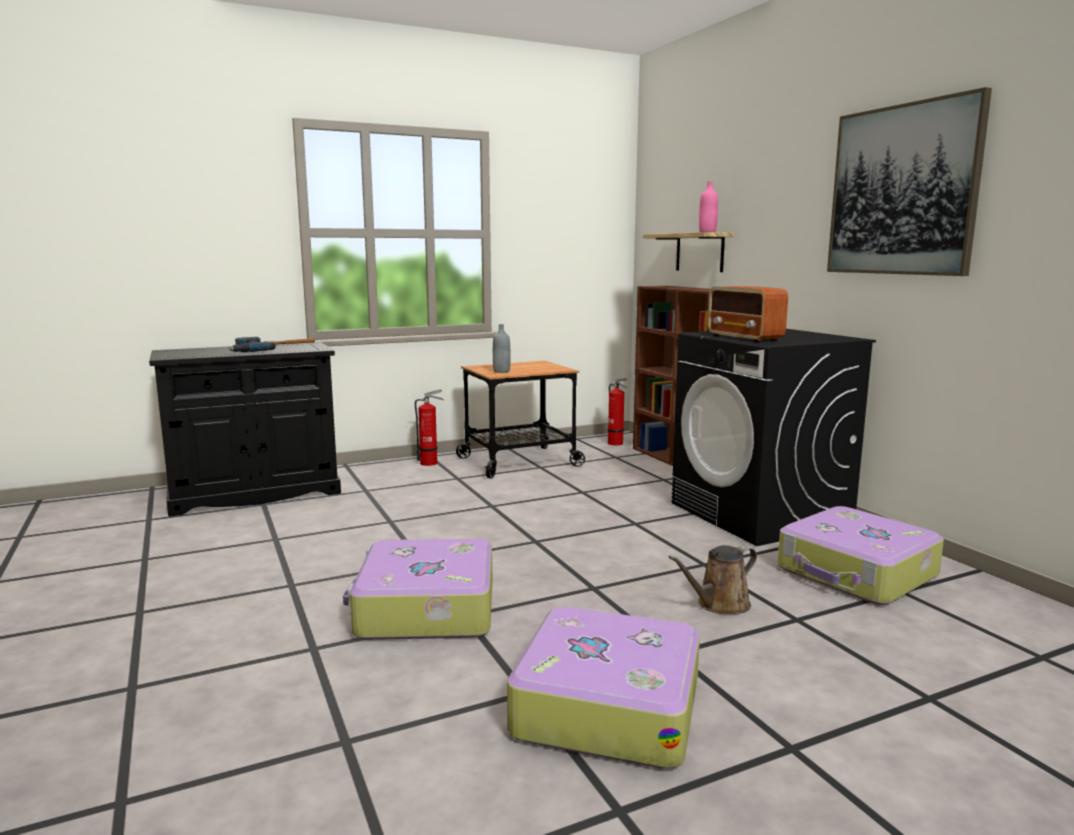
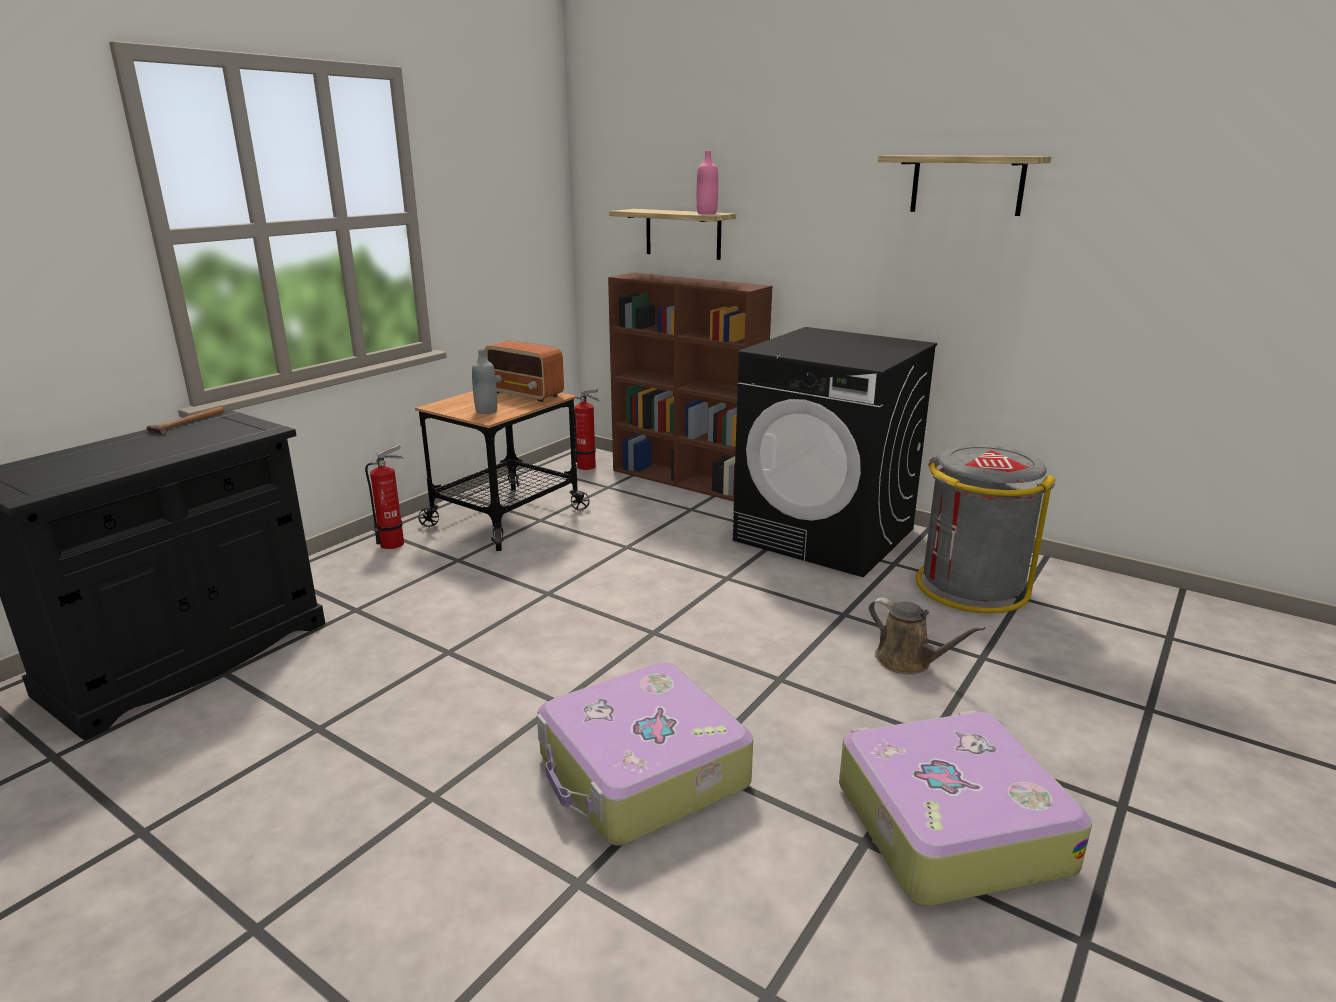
camera: 30 degrees left, 10 degrees up
power drill [228,337,276,352] -> none
brown watering can [668,545,757,614] -> brown watering can turned 75 degrees counterclockwise [869,597,985,674]
radio [707,286,788,342] -> radio moved to [485,341,564,402]
suitcase [778,506,944,605] -> grey trash can [916,445,1055,613]
picture [827,87,992,276] -> shelf [878,155,1051,216]

